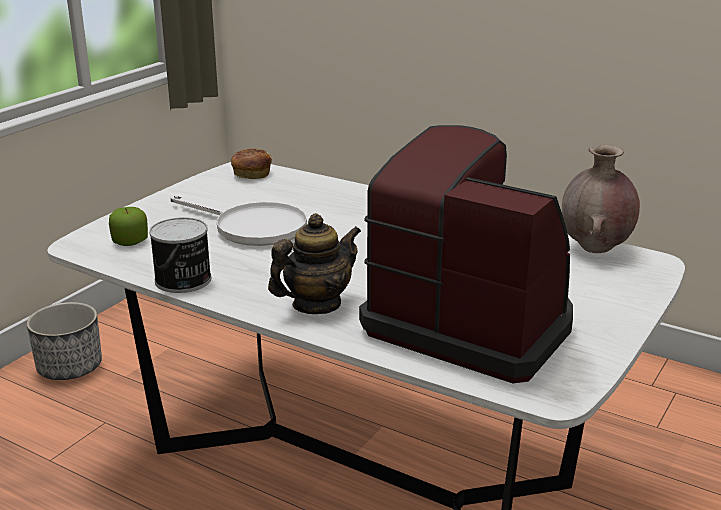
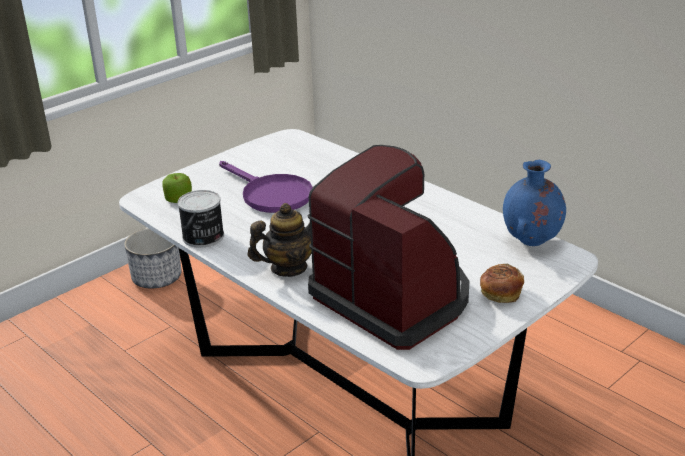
camera: 15 degrees right, 5 degrees up
white frying pan [170,195,307,246] -> purple frying pan [219,161,313,213]
bread [231,148,272,179] -> bread moved to [480,264,524,303]
brown vase [562,145,640,253] -> blue vase [503,160,566,246]

